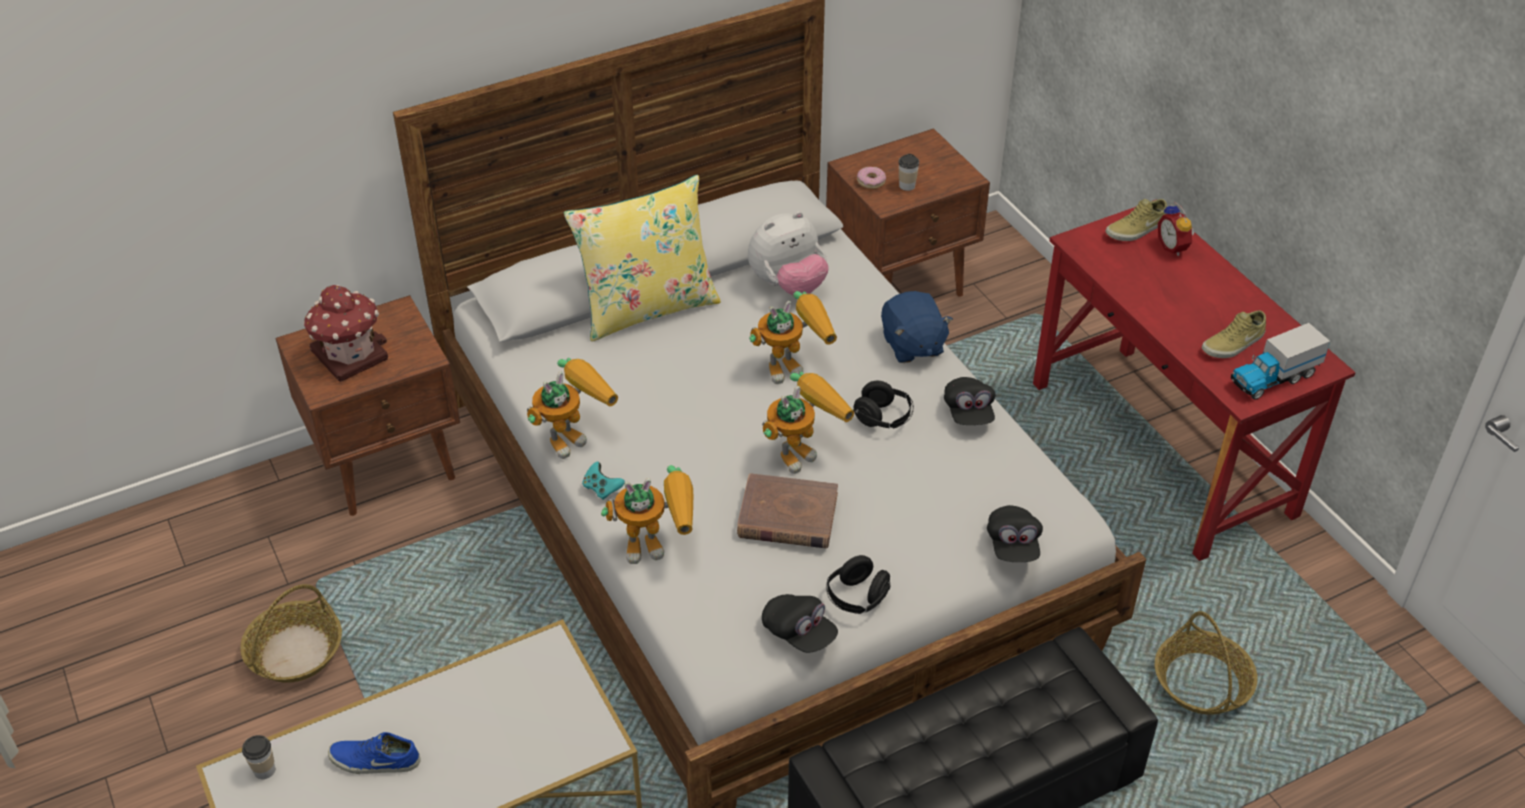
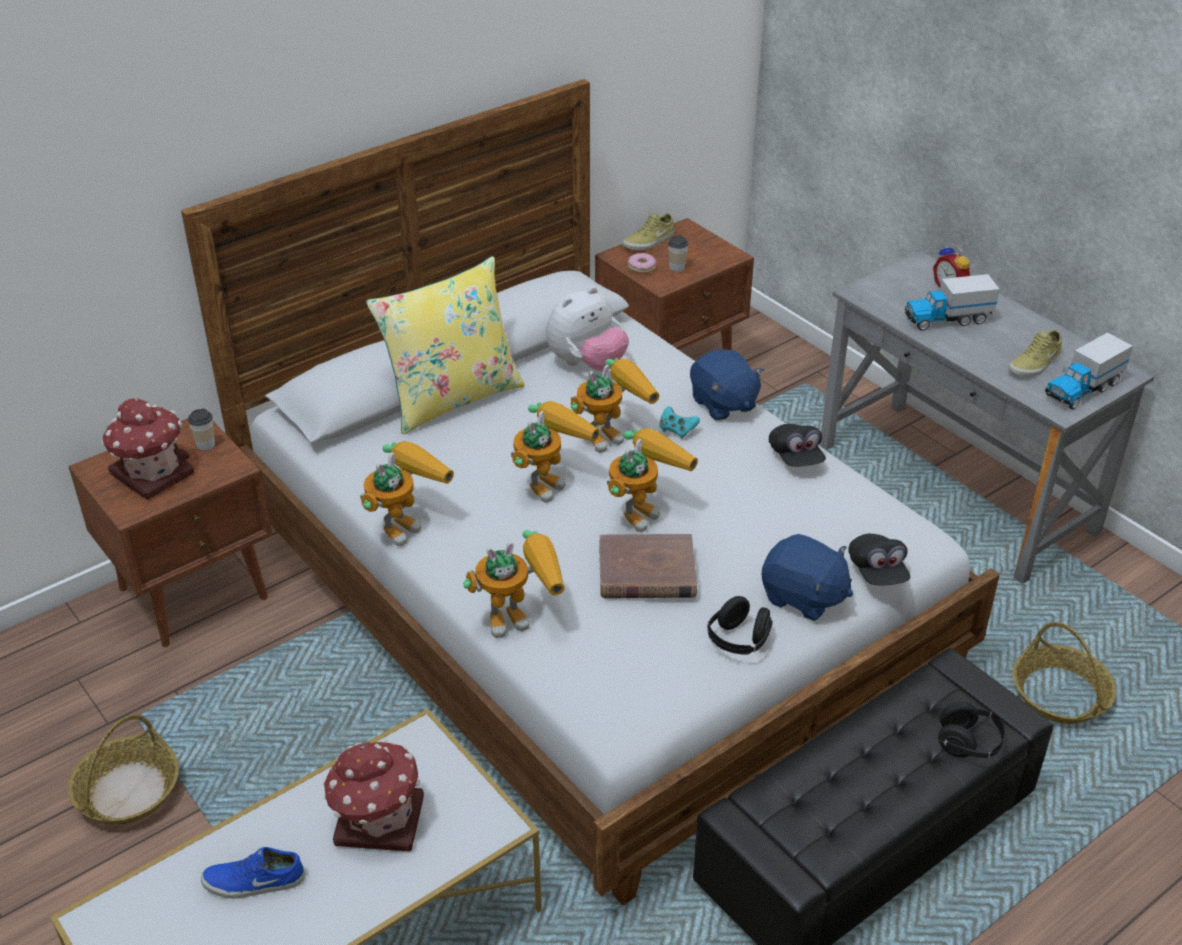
camera: 10 degrees left, 5 degrees down
cup [242,735,275,779] -> cup moved to [188,409,215,450]
turquoise game controller [582,462,625,500] -> turquoise game controller moved to [659,406,700,438]
black cap [762,594,838,653] -> none
black headphones [853,381,914,429] -> black headphones moved to [938,702,1007,758]
red desk [1033,199,1356,561] -> grey desk [820,251,1155,584]
beige shoe [1105,199,1167,241] -> beige shoe moved to [622,213,675,250]
none -> toy house [323,739,424,852]
none -> toy robot [511,401,600,503]
none -> blue plush toy [762,534,853,621]
none -> toy truck [904,274,1000,330]

